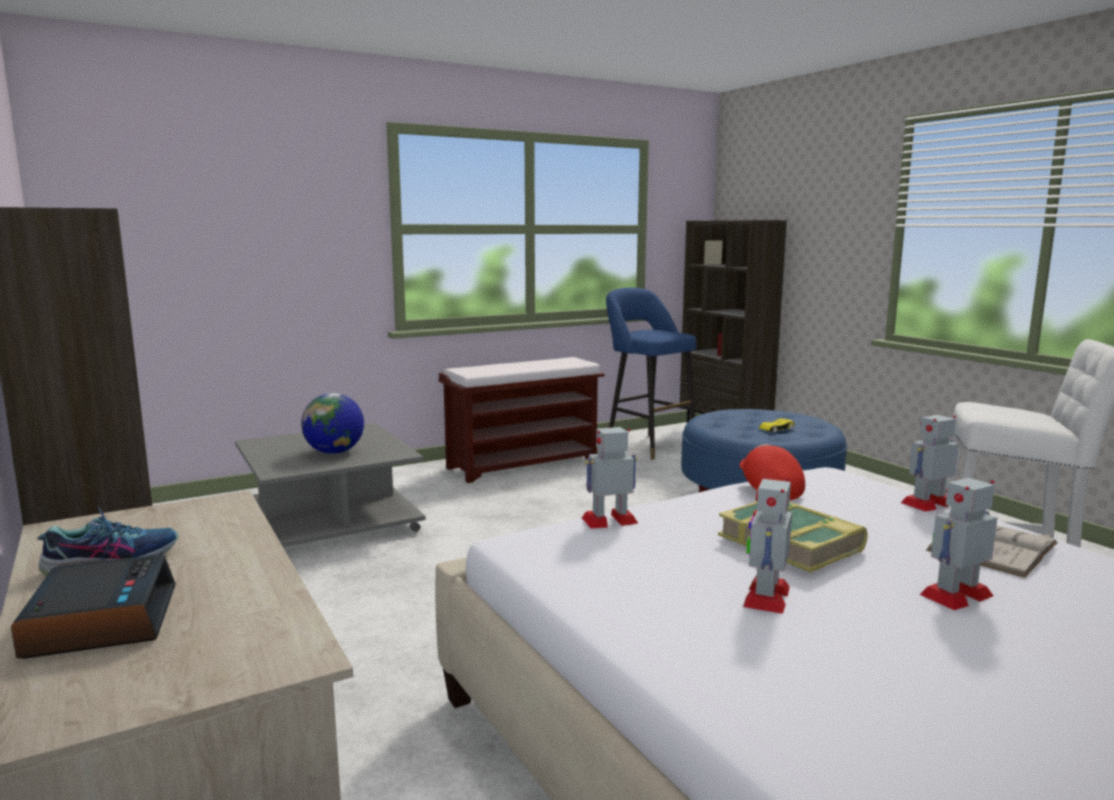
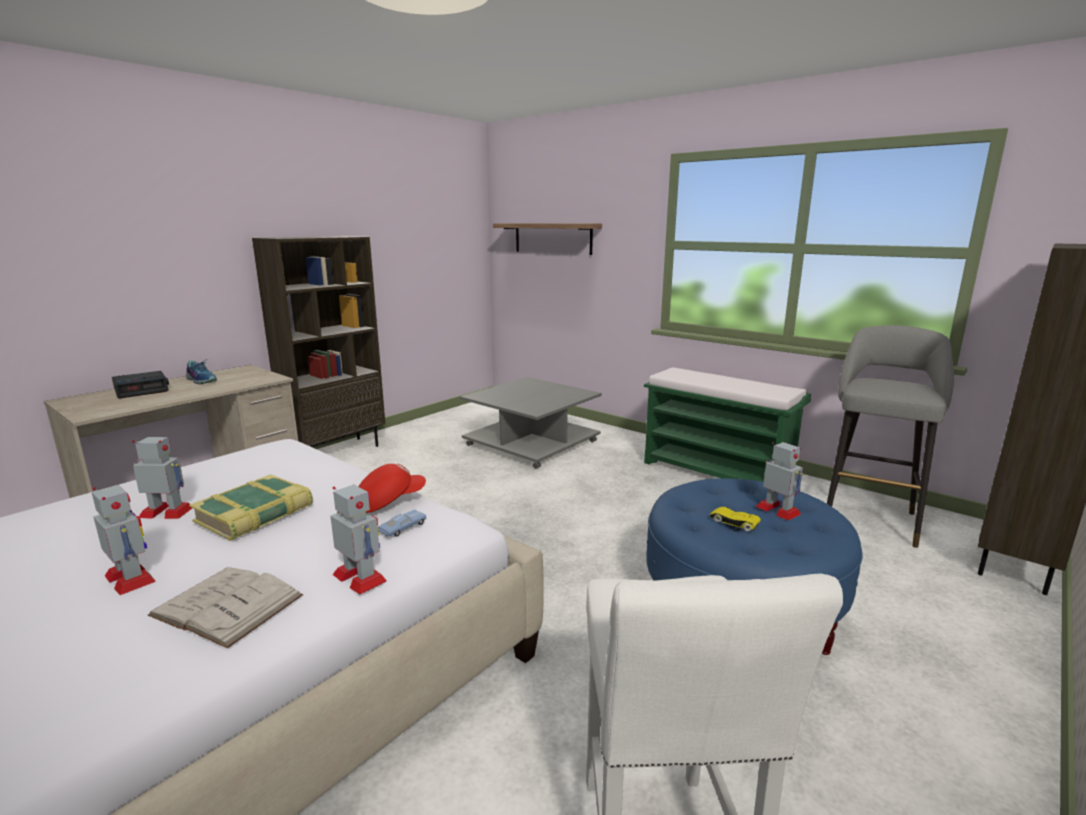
camera: 70 degrees right, 5 degrees up
globe [301,393,364,454] -> none
brown bench [438,357,605,483] -> green bench [644,367,811,482]
toy robot [582,427,638,529] -> toy robot moved to [756,442,803,520]
blue stool [606,287,696,460] -> grey stool [827,325,954,548]
none -> blue toy car [378,510,426,537]
none -> shelf [493,223,602,255]

